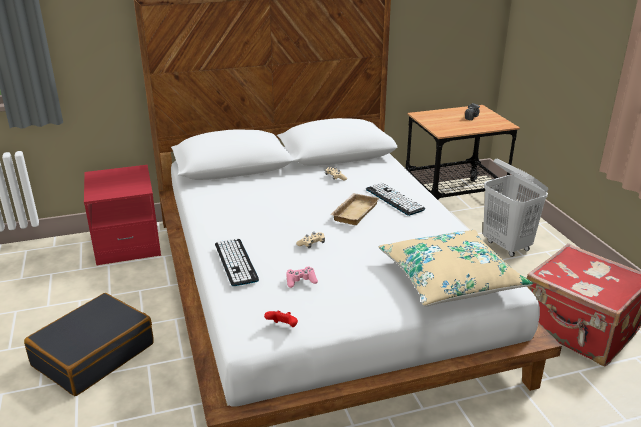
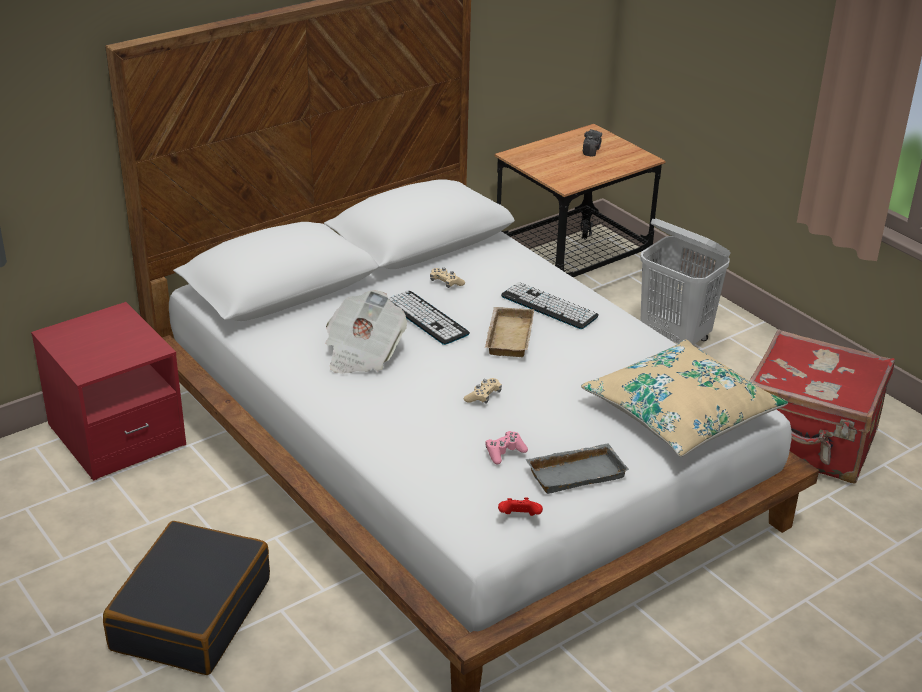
camera: 20 degrees left, 5 degrees up
keyboard [215,238,259,286] -> keyboard moved to [388,291,470,345]
none -> newspaper [326,290,407,374]
none -> grey tray [525,443,629,494]

